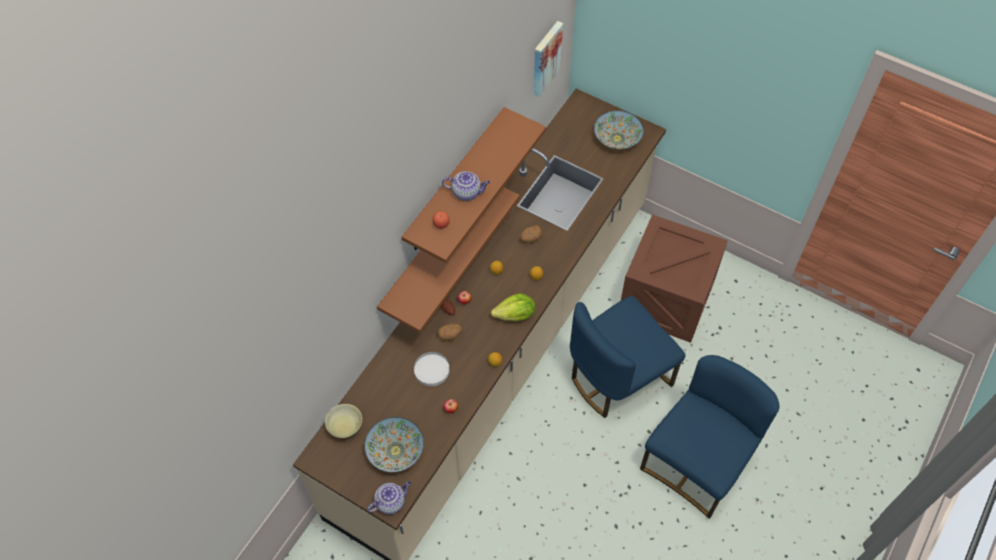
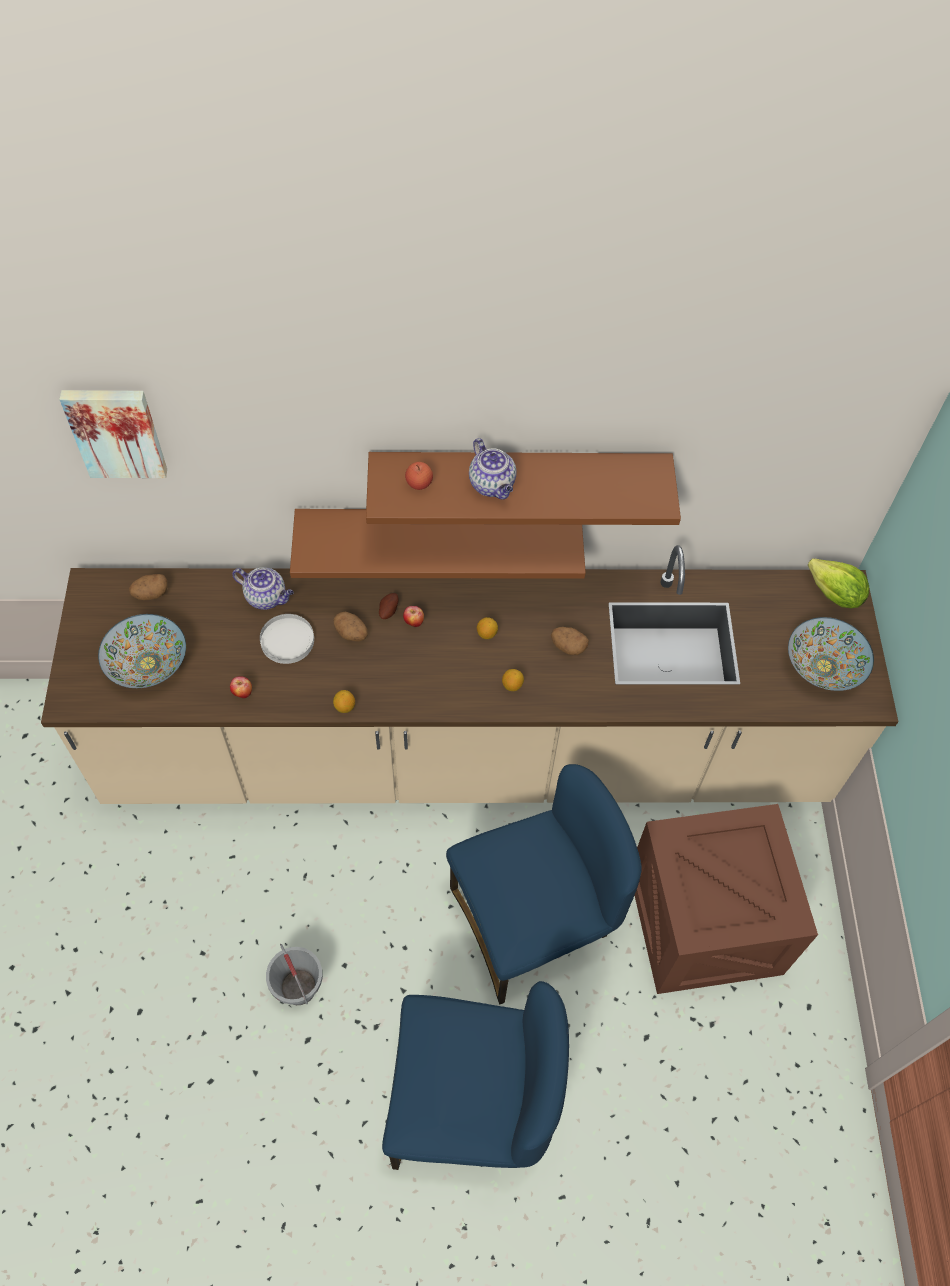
camera: 55 degrees right, 0 degrees up
beige bowl [325,404,362,438] -> potato [129,574,168,600]
teapot [367,481,411,514] -> teapot moved to [232,567,294,610]
lettuce [491,293,535,321] -> lettuce moved to [808,558,869,608]
picture [533,21,563,97] -> picture moved to [59,390,167,478]
blue chair [570,296,685,418] -> blue chair turned 135 degrees clockwise [446,764,642,1004]
none -> grey bucket [266,944,323,1005]

